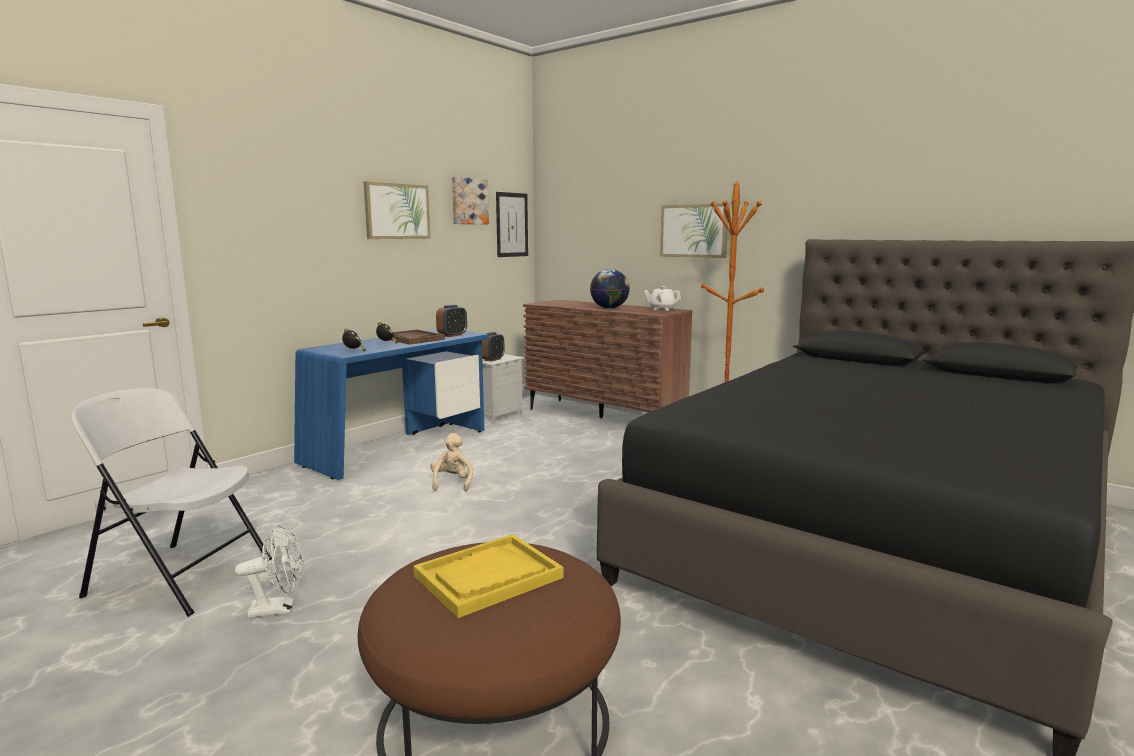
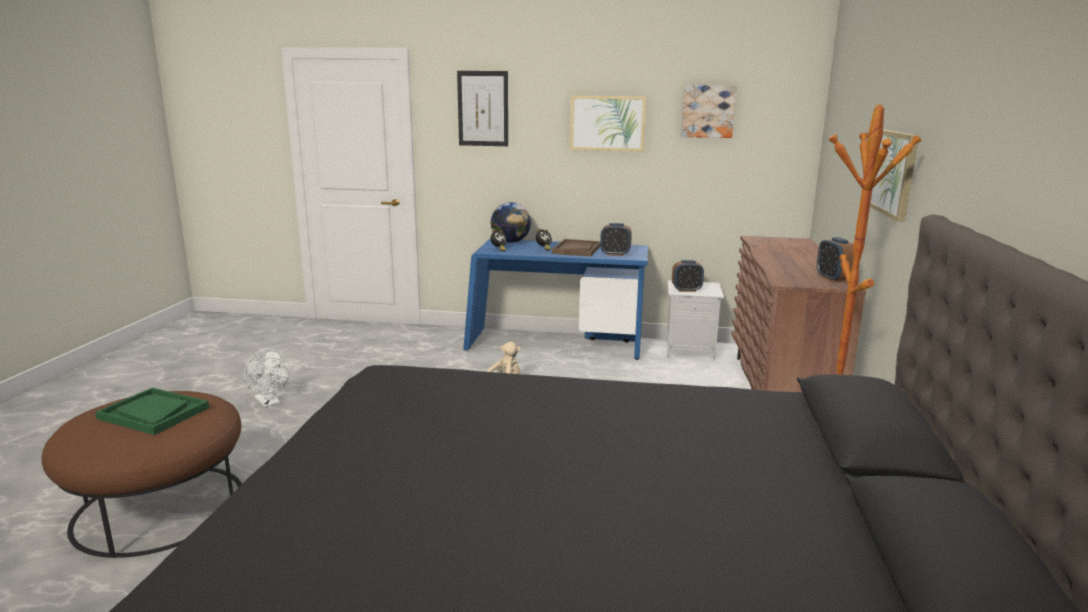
camera: 60 degrees right, 5 degrees up
white chair [71,388,272,617] -> none
yellow tray [413,534,564,618] -> green tray [95,388,209,435]
picture [496,192,528,257] -> picture moved to [457,71,508,146]
globe [590,269,630,309] -> globe moved to [491,202,531,243]
white teapot [644,286,681,311] -> alarm clock [817,237,854,282]

